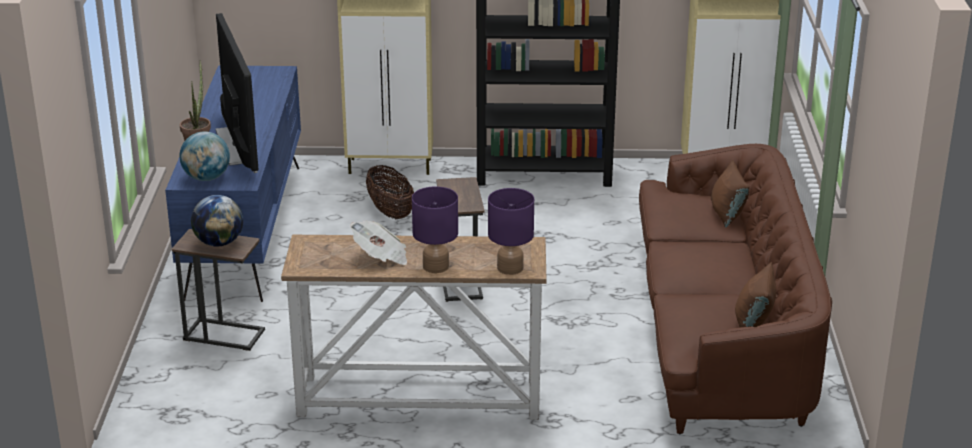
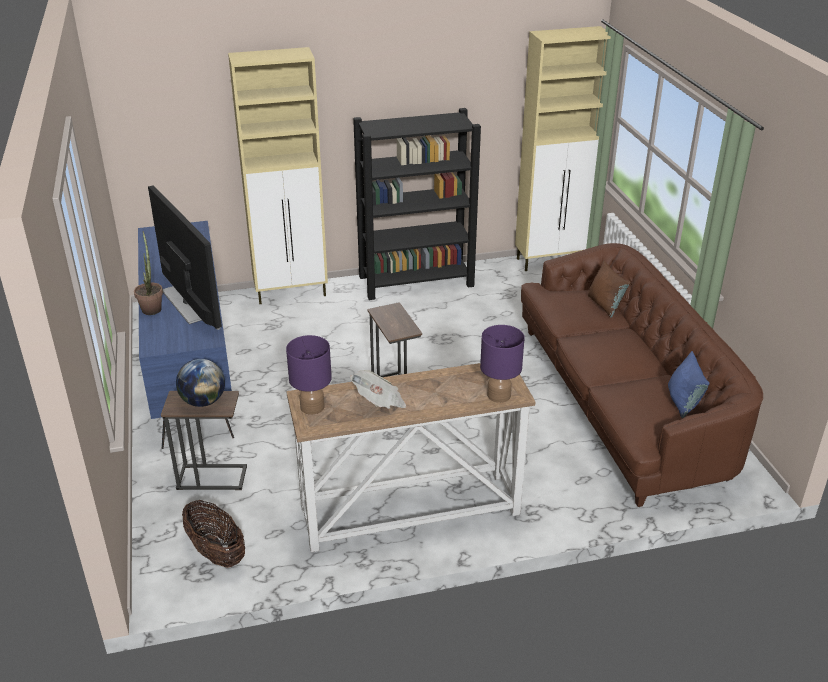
camera: 15 degrees left, 5 degrees up
globe [180,131,230,181] -> none
basket [366,165,414,220] -> basket moved to [182,500,245,568]
purple table lamp [412,186,458,273] -> purple table lamp moved to [286,335,332,414]
brown pillow [735,262,776,328] -> blue pillow [668,351,709,418]

